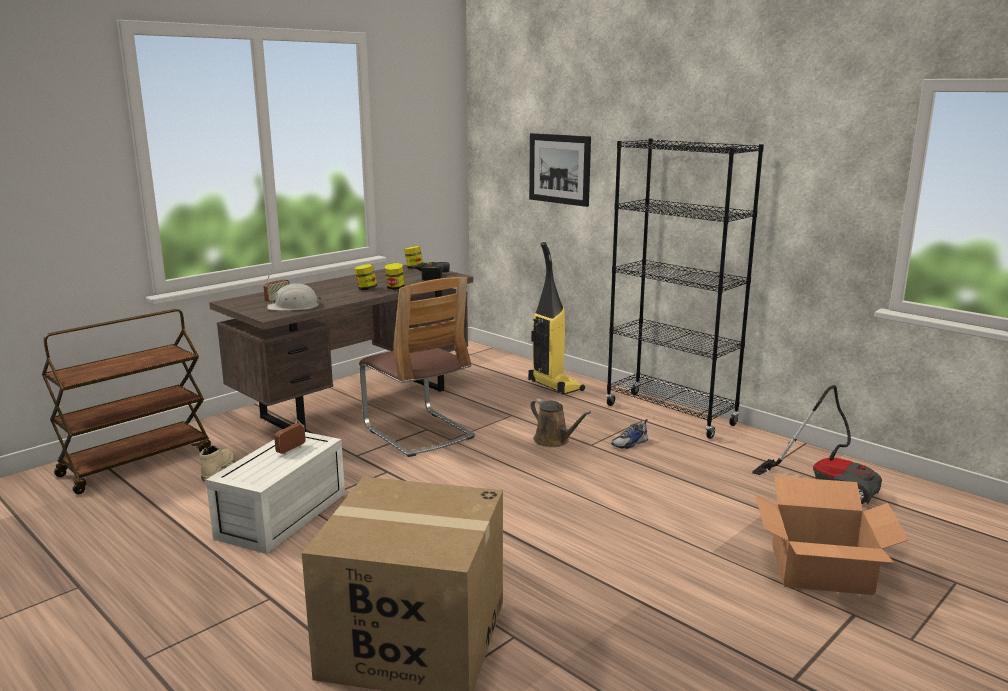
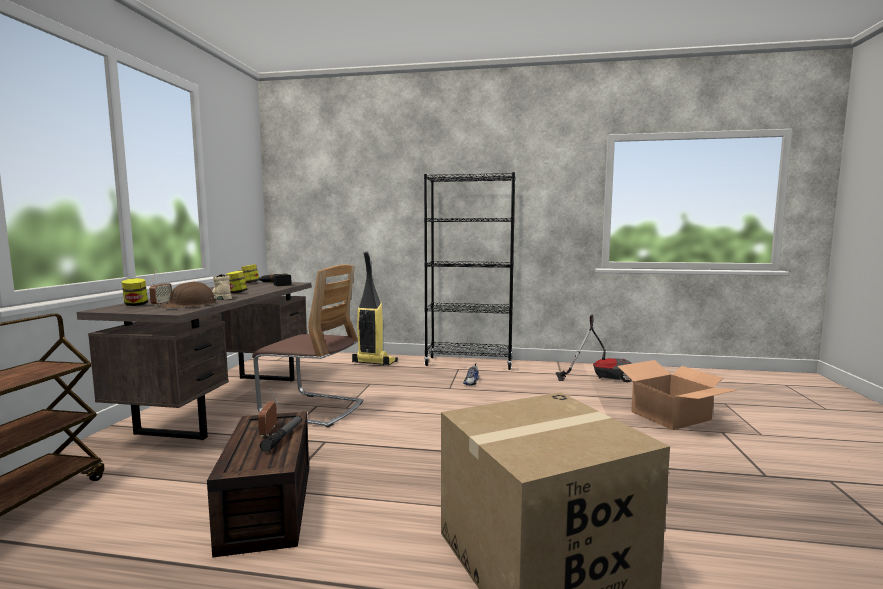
camera: 35 degrees left, 10 degrees down
beige boot [199,445,233,482] -> beige boot moved to [212,274,232,300]
white storage box [206,432,345,554] -> brown storage box [207,412,309,558]
white hard hat [267,283,322,311] -> brown hard hat [160,282,217,308]
jar [385,263,405,290] -> jar moved to [121,278,148,306]
picture [529,133,591,207] -> none
brown watering can [530,399,591,447] -> none
none -> flashlight [260,416,302,452]

